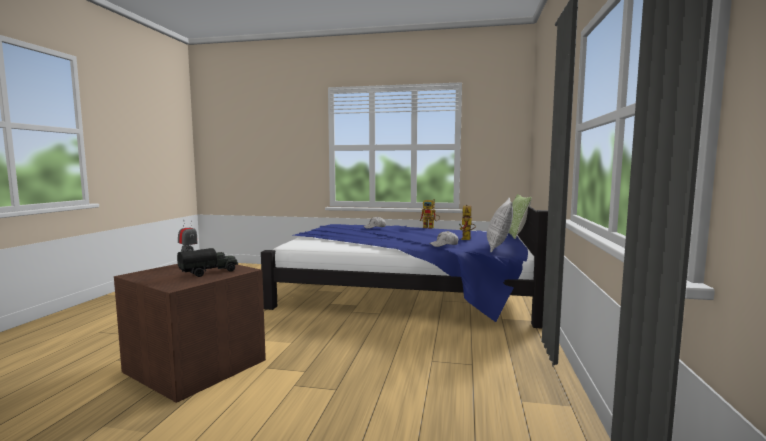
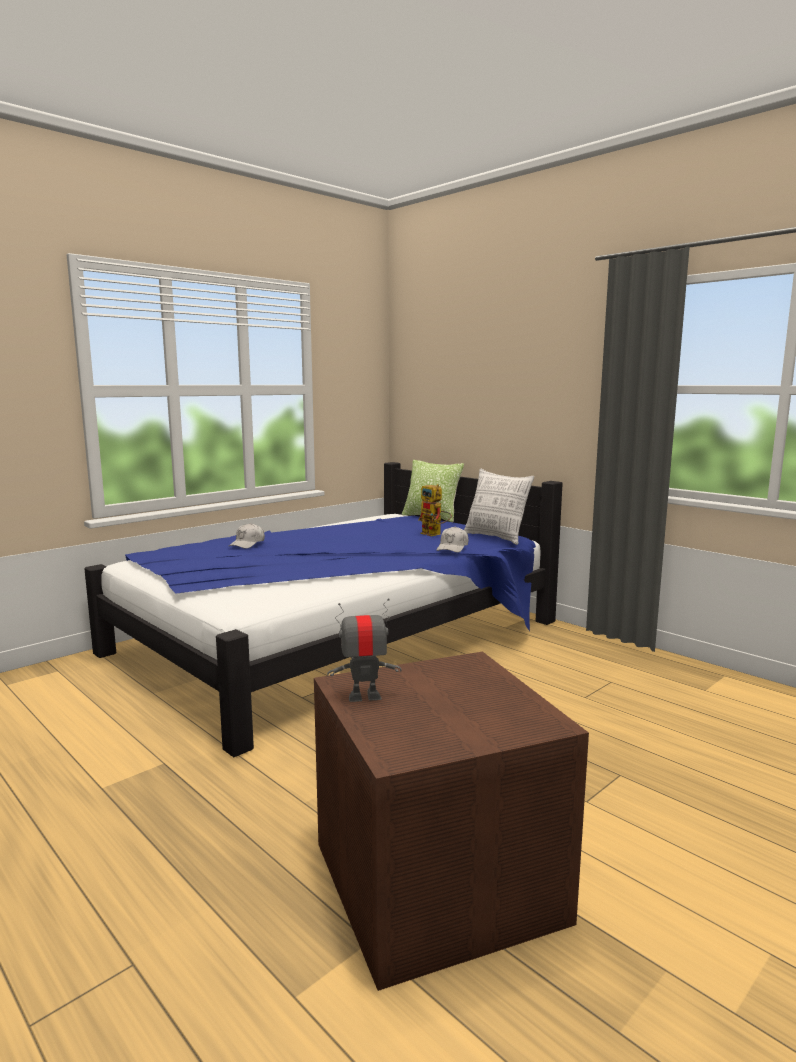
camera: 55 degrees left, 5 degrees up
toy truck [177,248,238,277] -> none
toy robot [420,199,440,229] -> none

